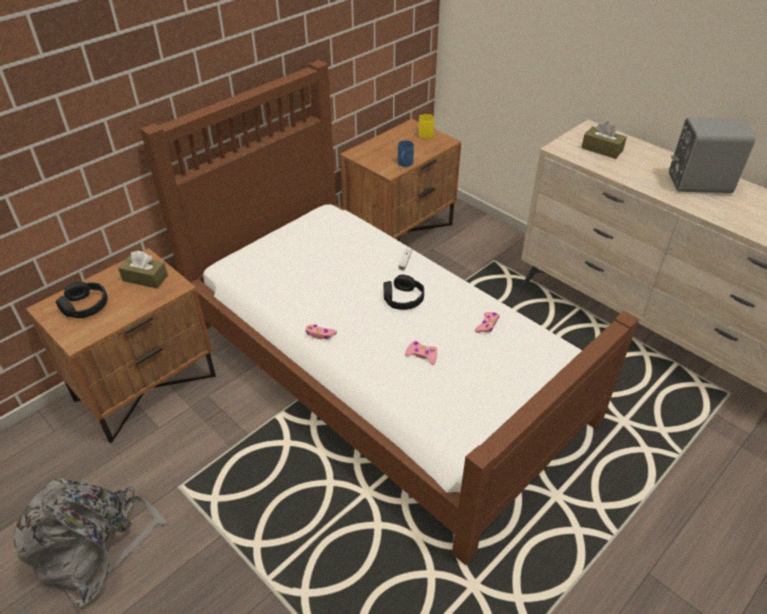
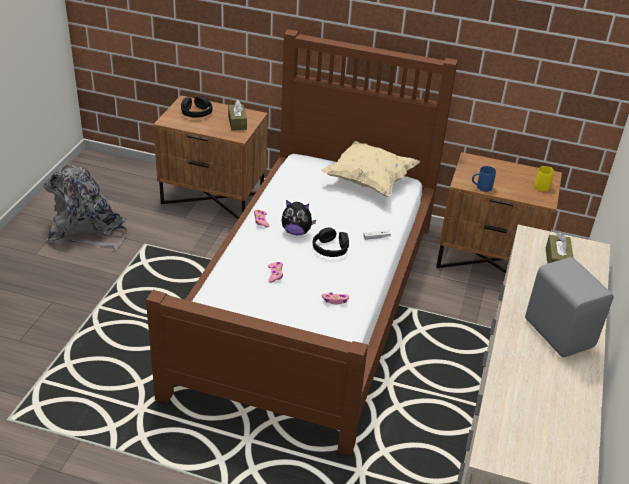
camera: 60 degrees right, 5 degrees down
none -> plush toy [282,200,316,235]
none -> beige pillow [321,141,420,197]

